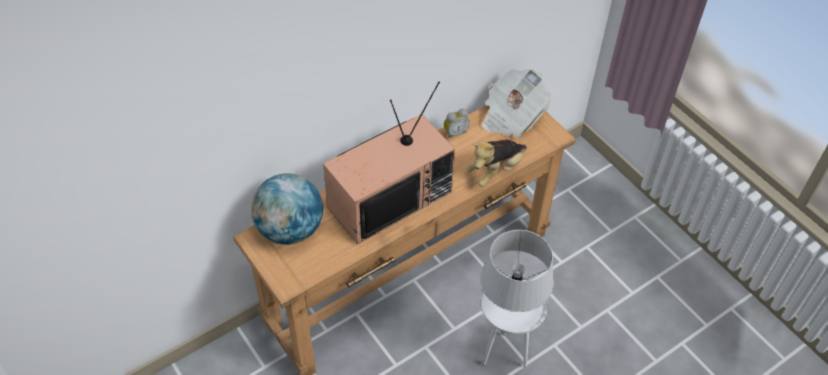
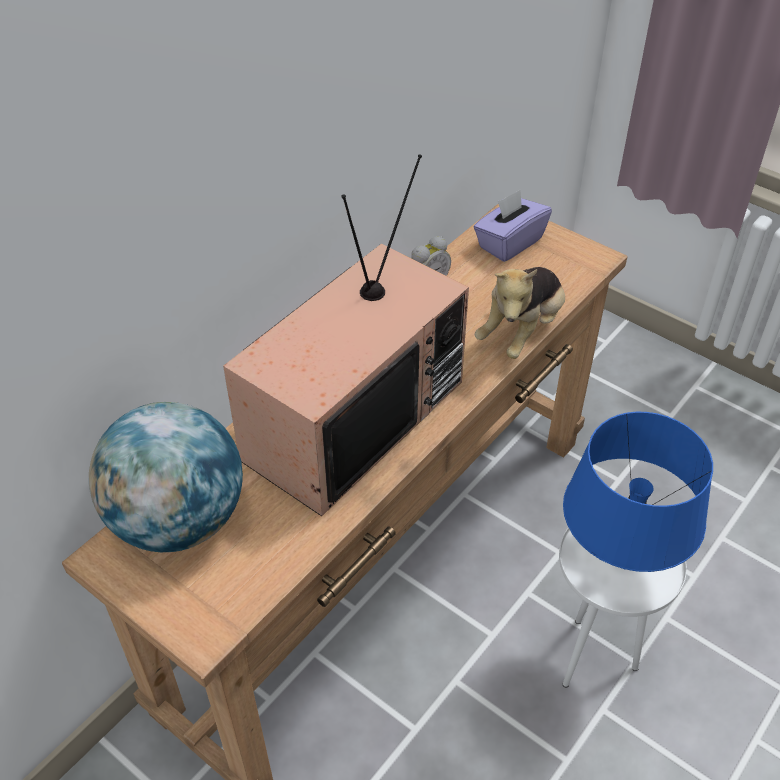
camera: 15 degrees left, 5 degrees down
grey table lamp [480,230,554,312] -> blue table lamp [563,412,713,572]
newspaper [482,69,551,138] -> purple tissue box [474,190,552,262]

